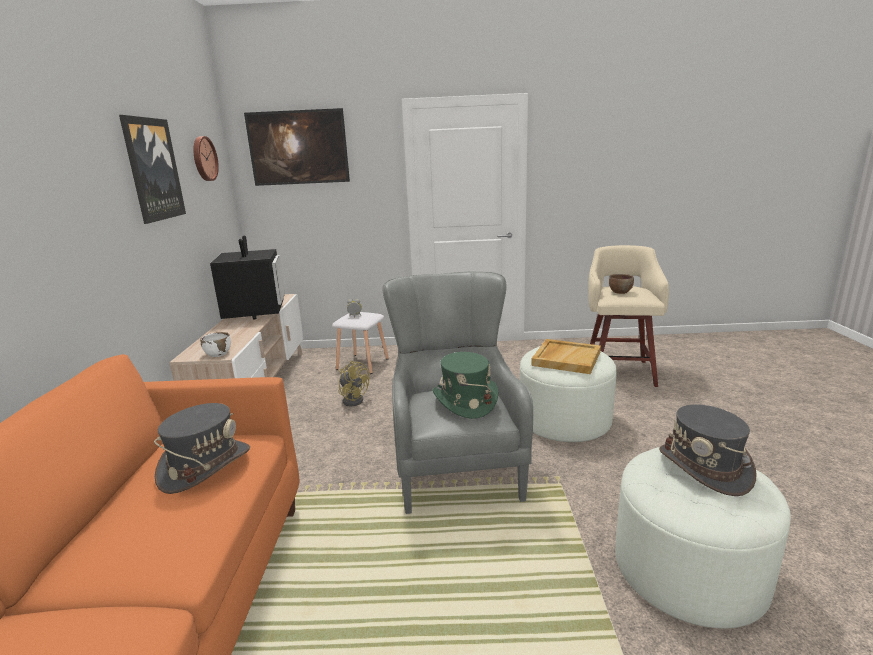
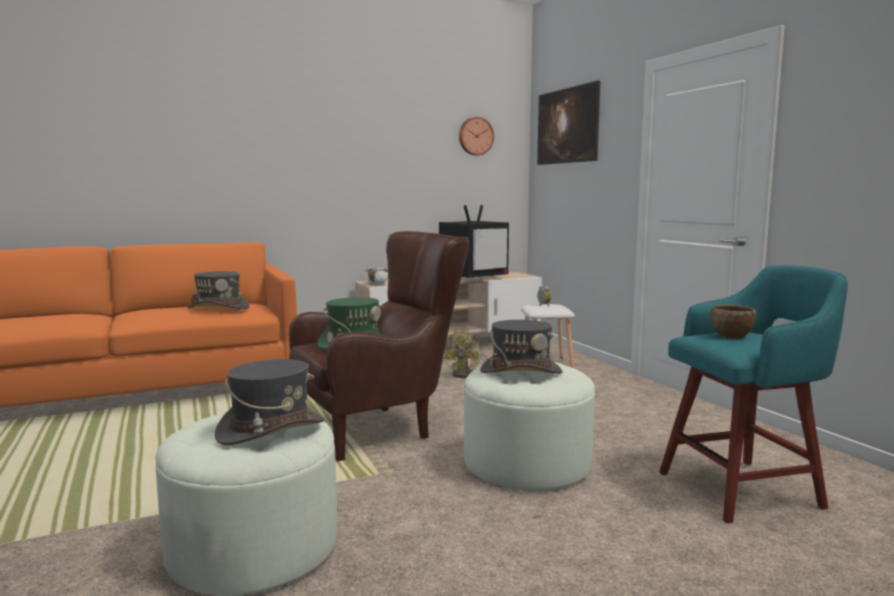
camera: 65 degrees right, 10 degrees down
picture [119,115,186,224] -> none
grey armchair [382,271,533,514] -> brown armchair [289,231,469,461]
beige tray [531,339,601,374] -> grey hat [480,320,562,374]
beige stool [588,245,669,387] -> turquoise stool [659,265,848,524]

